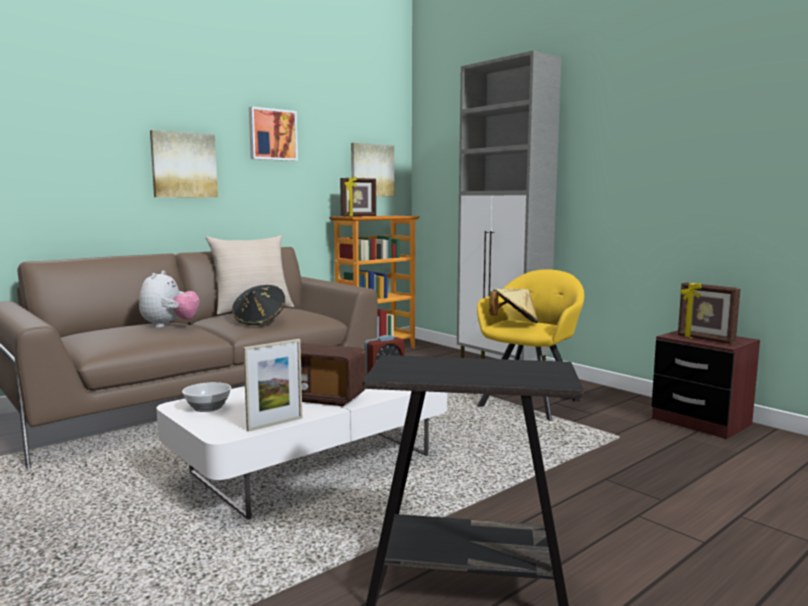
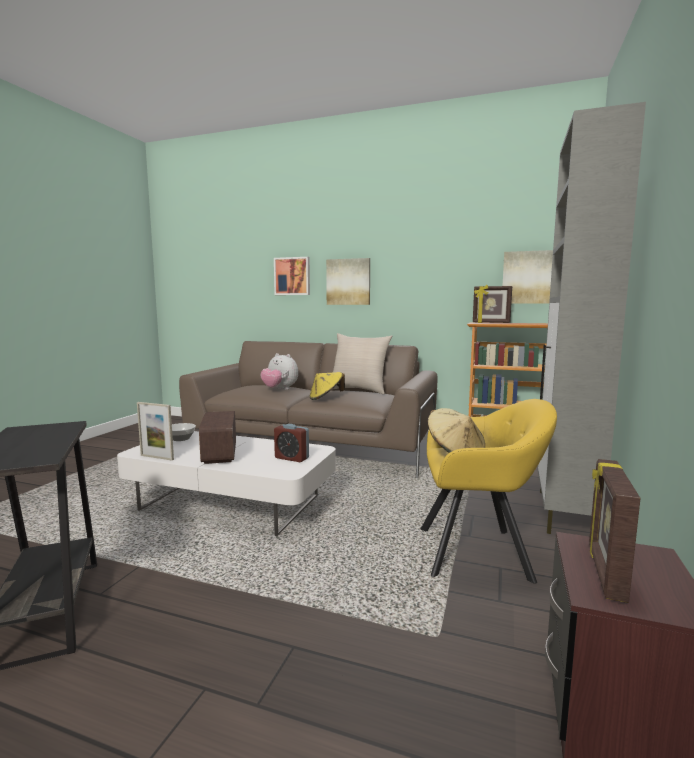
camera: 60 degrees right, 0 degrees up
plush toy [139,271,199,328] -> plush toy turned 60 degrees clockwise [261,353,298,390]
black hat [232,285,285,325] -> yellow hat [310,372,345,400]
picture [249,106,298,161] -> picture moved to [274,257,310,295]

